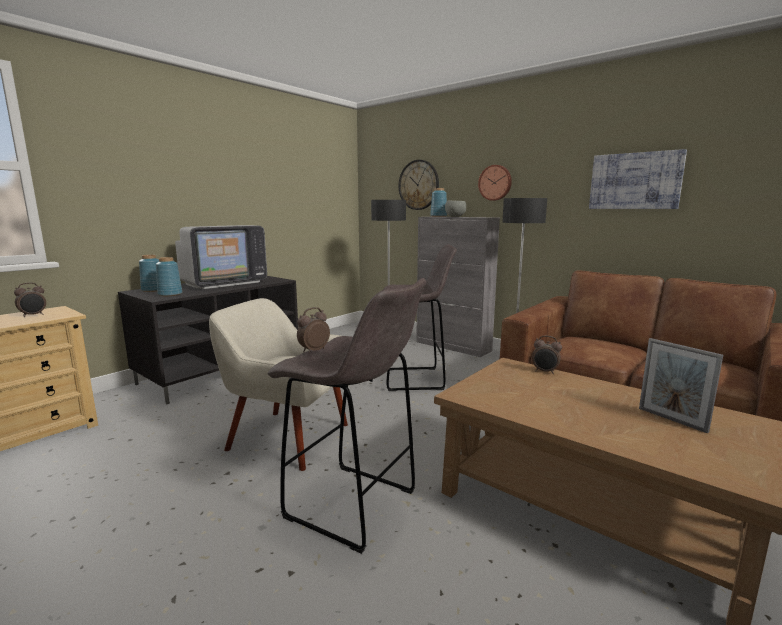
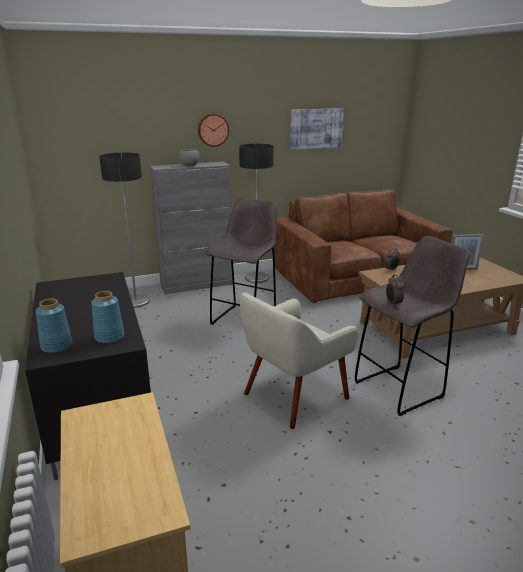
camera: 60 degrees left, 10 degrees up
alarm clock [14,283,46,317] -> none
television [175,225,267,289] -> none
wall clock [398,160,439,210] -> none
blue vase [430,188,447,217] -> none

